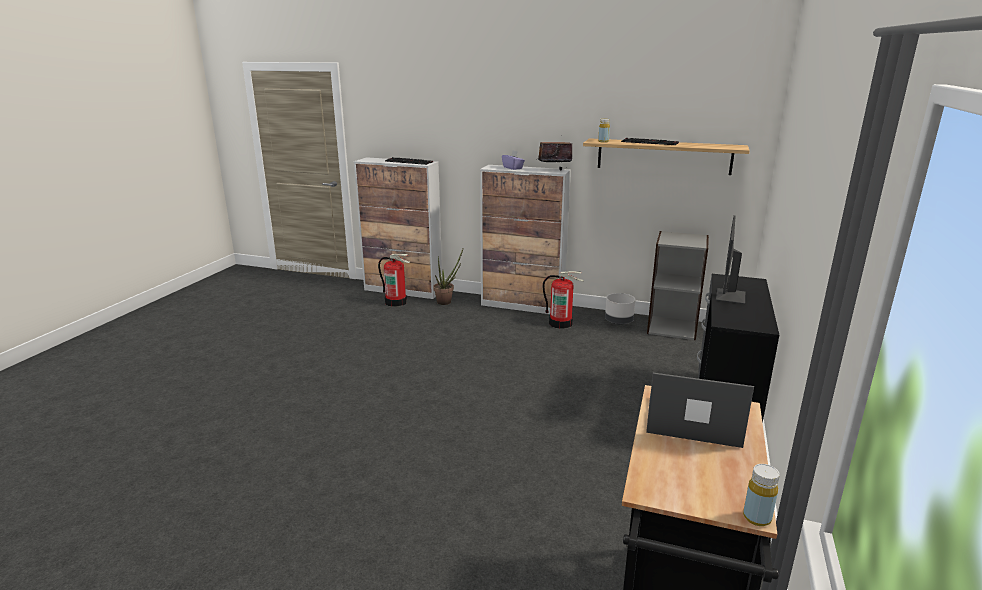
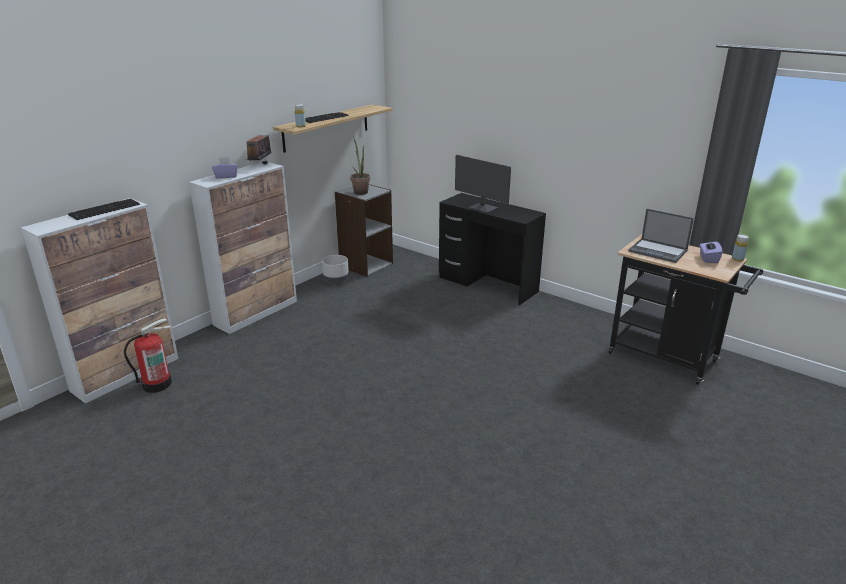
camera: 70 degrees left, 5 degrees up
potted plant [433,249,463,305] -> potted plant moved to [350,136,370,195]
fire extinguisher [543,271,584,329] -> none
laptop [646,373,754,448] -> laptop turned 90 degrees counterclockwise [629,209,694,263]
none -> purple tissue box [700,239,723,263]

